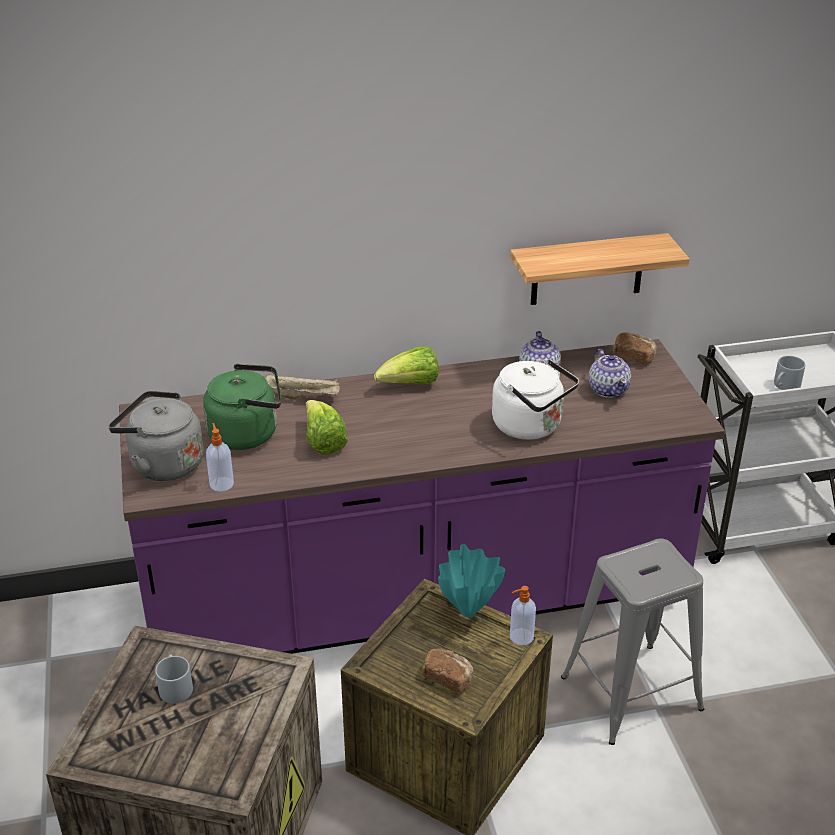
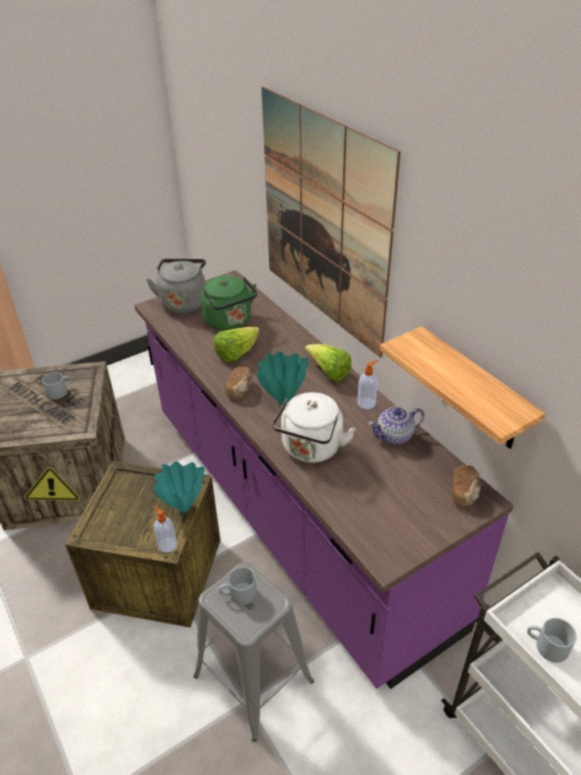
camera: 70 degrees right, 5 degrees up
soap dispenser [206,423,234,492] -> soap dispenser moved to [357,360,378,409]
beige tray [264,374,340,400] -> none
bread [422,648,474,692] -> bread moved to [225,367,253,399]
teapot [588,349,631,398] -> none
none -> grey mug [219,567,257,605]
none -> turquoise vase [257,352,309,405]
none -> picture [261,87,401,358]

